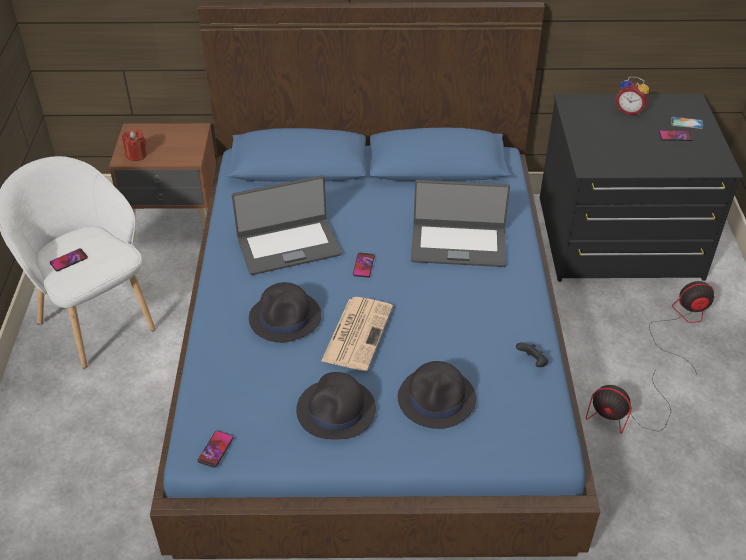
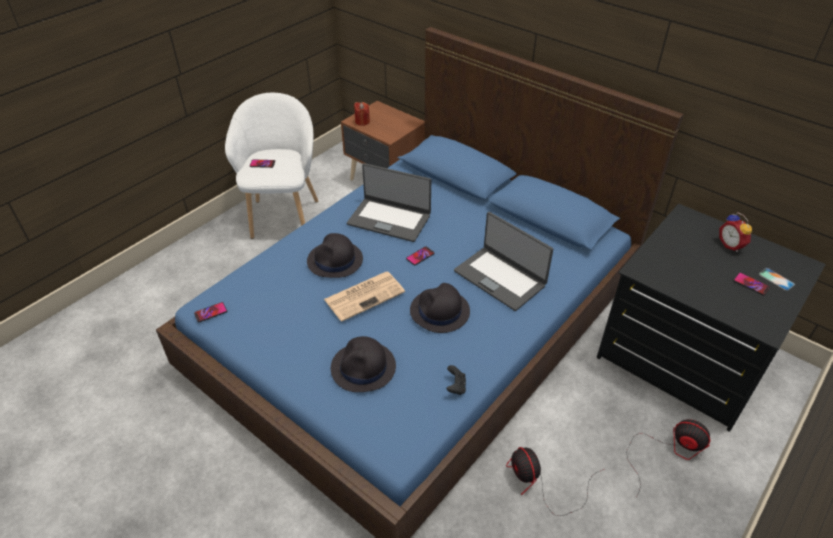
camera: 40 degrees right, 0 degrees up
black hat [296,372,376,439] -> black hat moved to [410,283,470,333]

